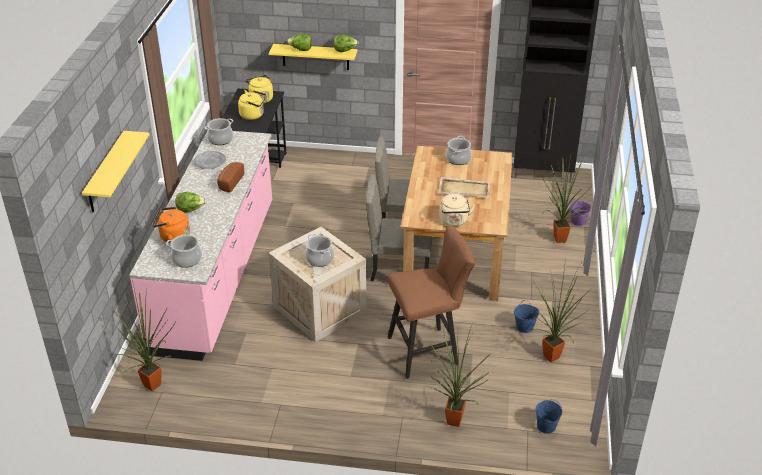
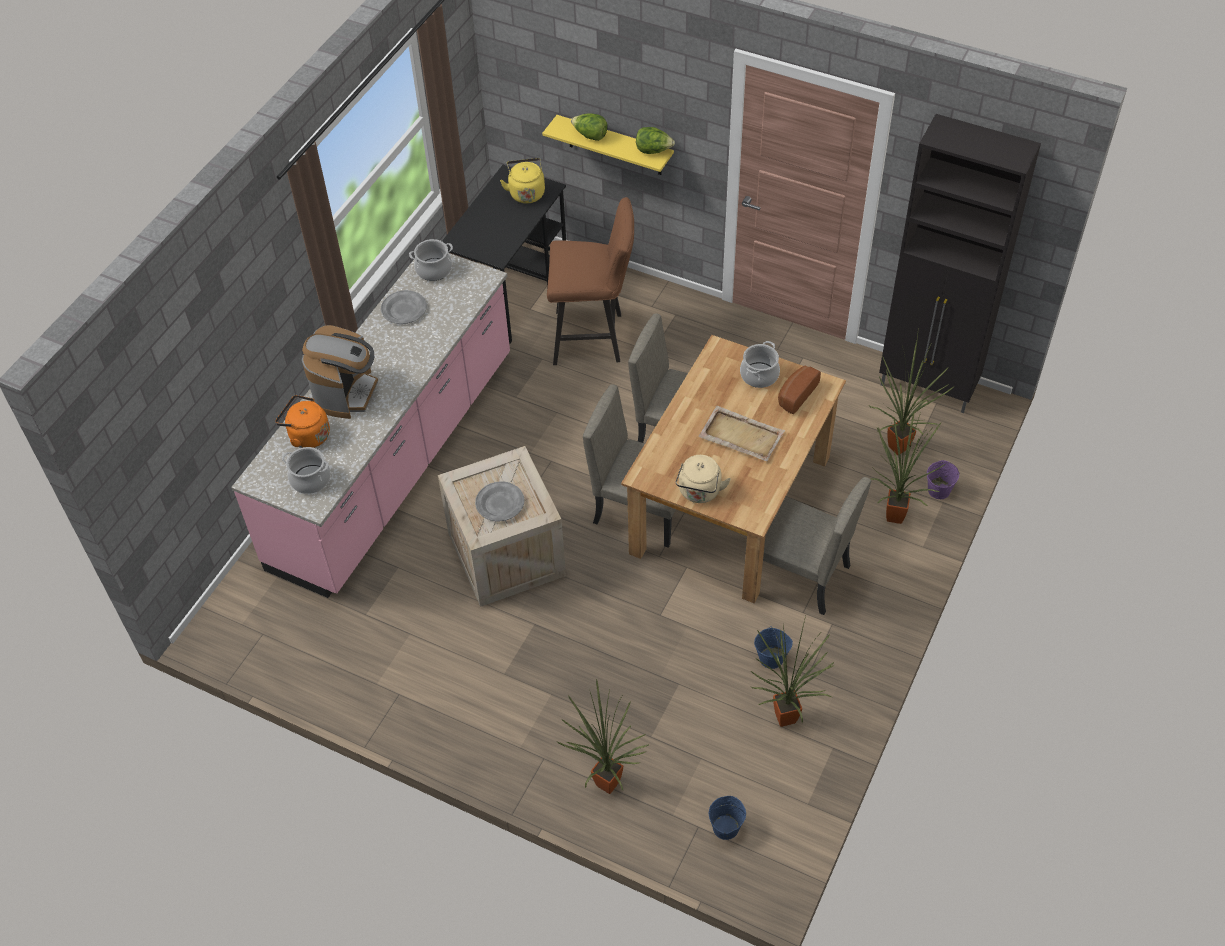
camera: 20 degrees right, 15 degrees up
yellow shelf [82,131,150,213] -> none
potted plant [113,280,176,391] -> potted plant moved to [870,335,954,455]
lettuce [175,192,206,212] -> coffee machine [302,325,378,419]
bread [217,162,244,192] -> bread moved to [778,366,821,414]
yellow kettle [238,90,267,120] -> none
cooking pot [305,234,334,267] -> grey plate [475,482,524,521]
brown stool [387,225,475,379] -> brown stool moved to [547,197,634,365]
none -> beige chair [763,477,871,615]

